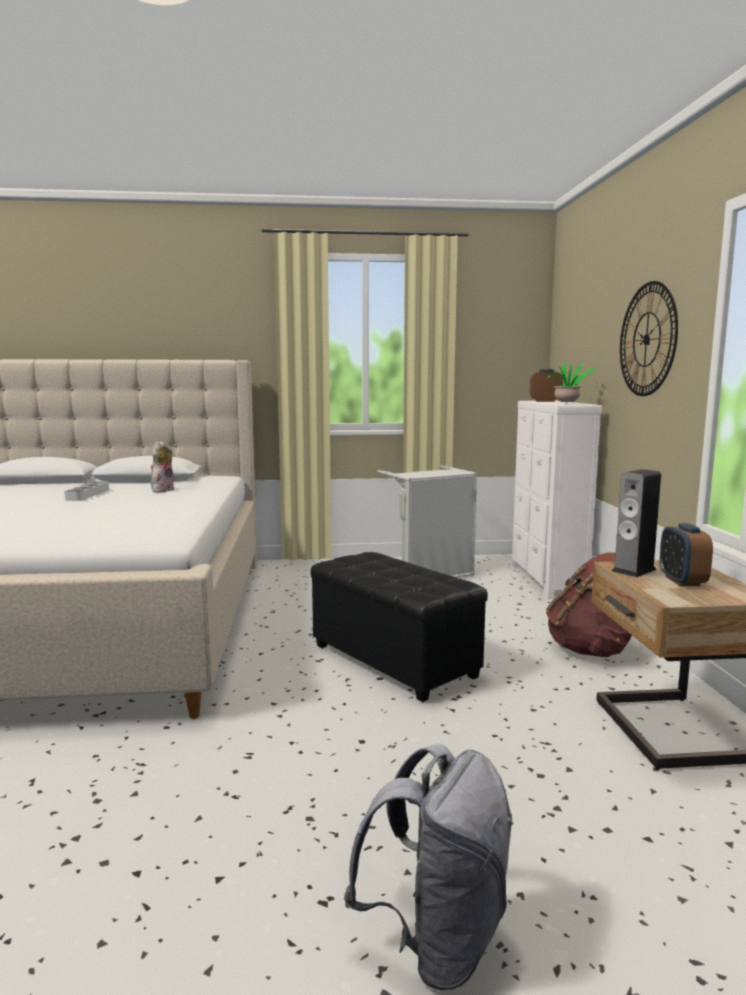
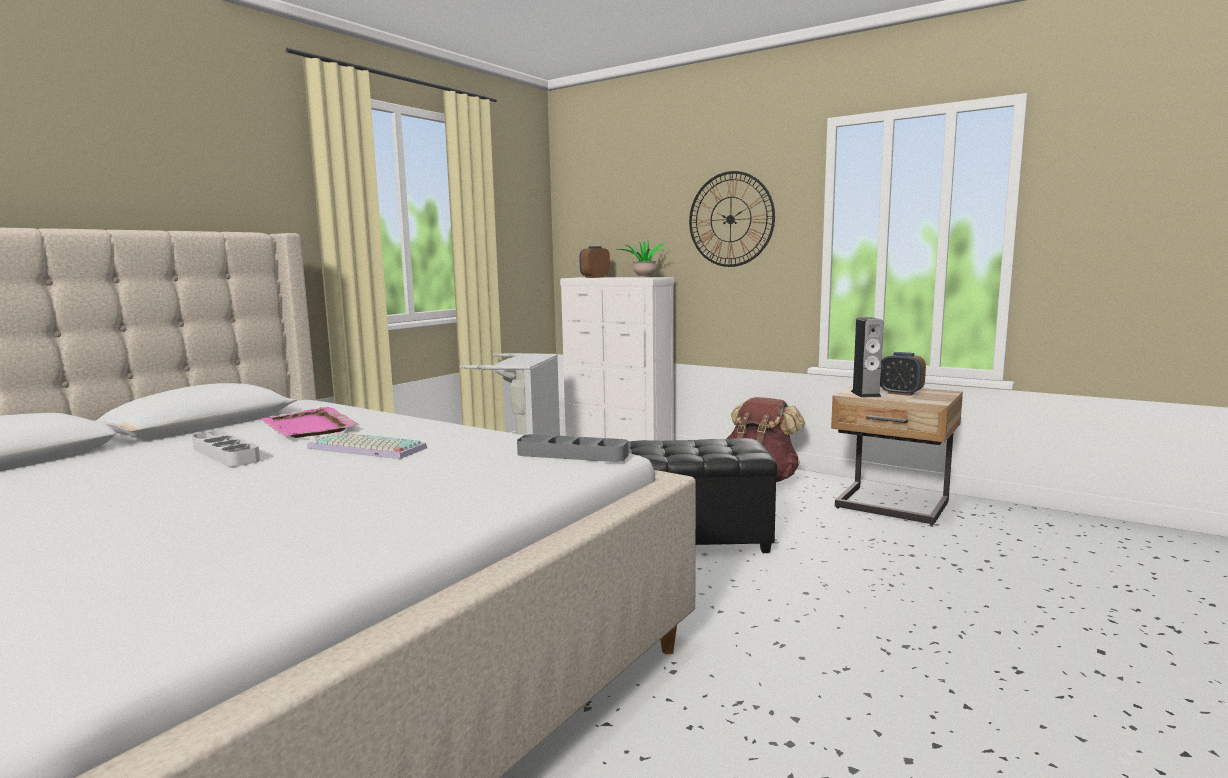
camera: 50 degrees left, 0 degrees up
plush toy [151,441,175,492] -> pink tray [260,407,359,438]
grey backpack [344,744,514,991] -> none
none -> keyboard [307,432,427,459]
none -> grey tray [517,434,628,462]

